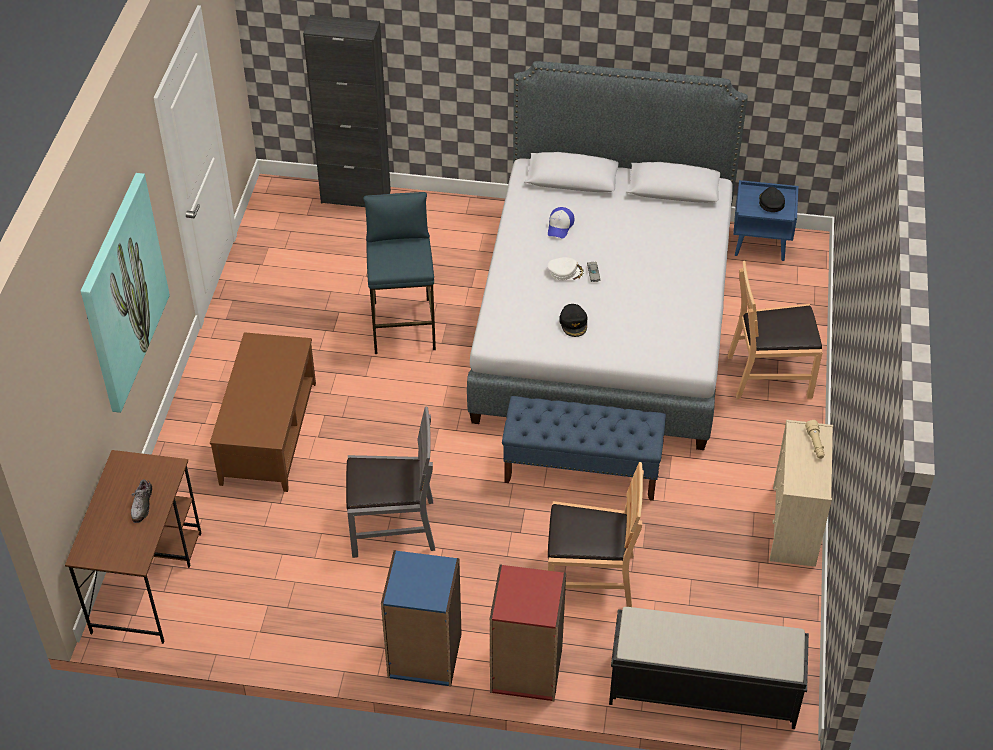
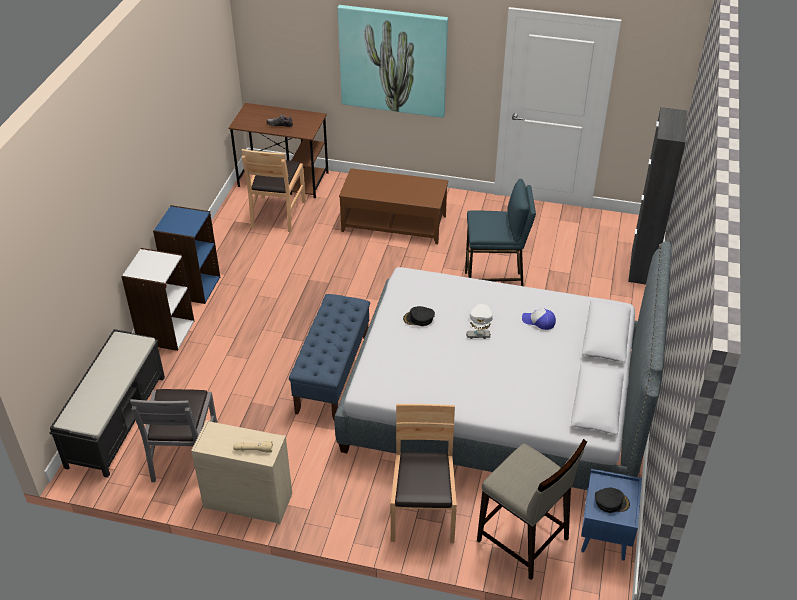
camera: 95 degrees right, 5 degrees down
grey chair [346,407,435,558] -> grey chair moved to [130,389,217,482]
red bookcase [490,564,566,701] -> white bookcase [121,248,194,351]
brown chair [548,462,644,607] -> brown chair moved to [241,149,306,232]
none -> beige stool [477,439,587,580]

